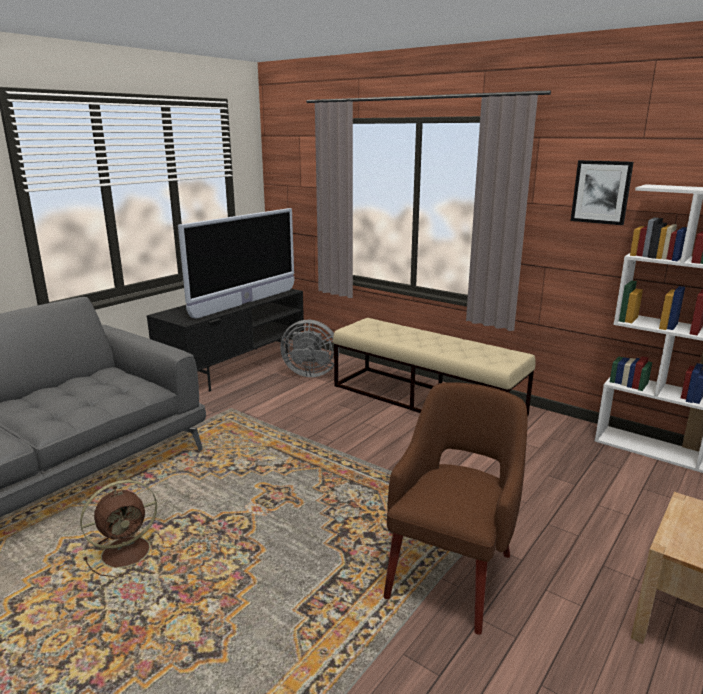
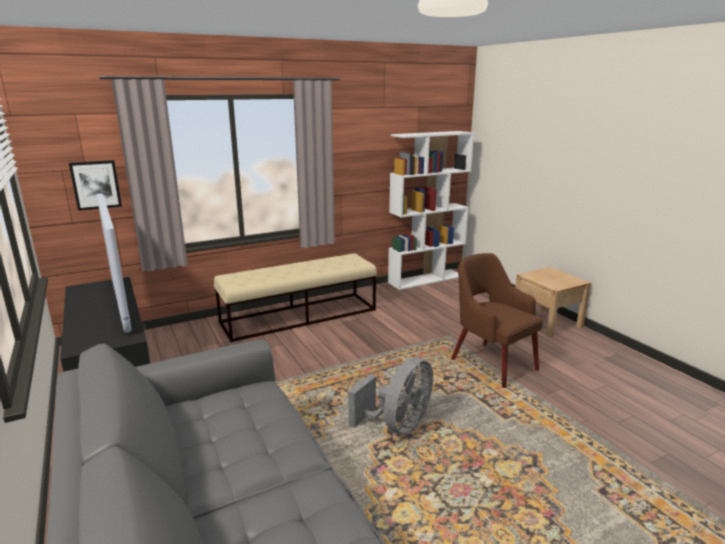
camera: 65 degrees left, 0 degrees up
brown fan [80,480,164,577] -> none
grey fan [280,320,339,377] -> grey fan moved to [348,357,433,435]
picture [571,160,634,225] -> picture moved to [69,160,122,211]

